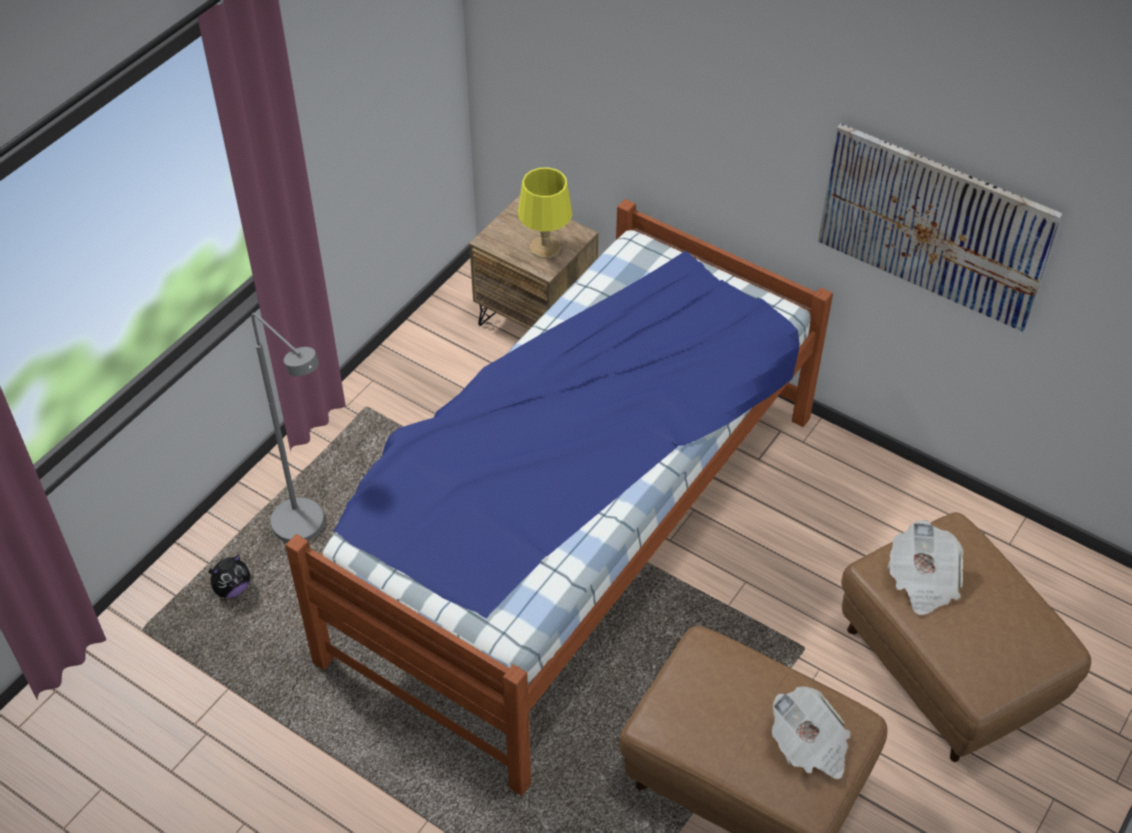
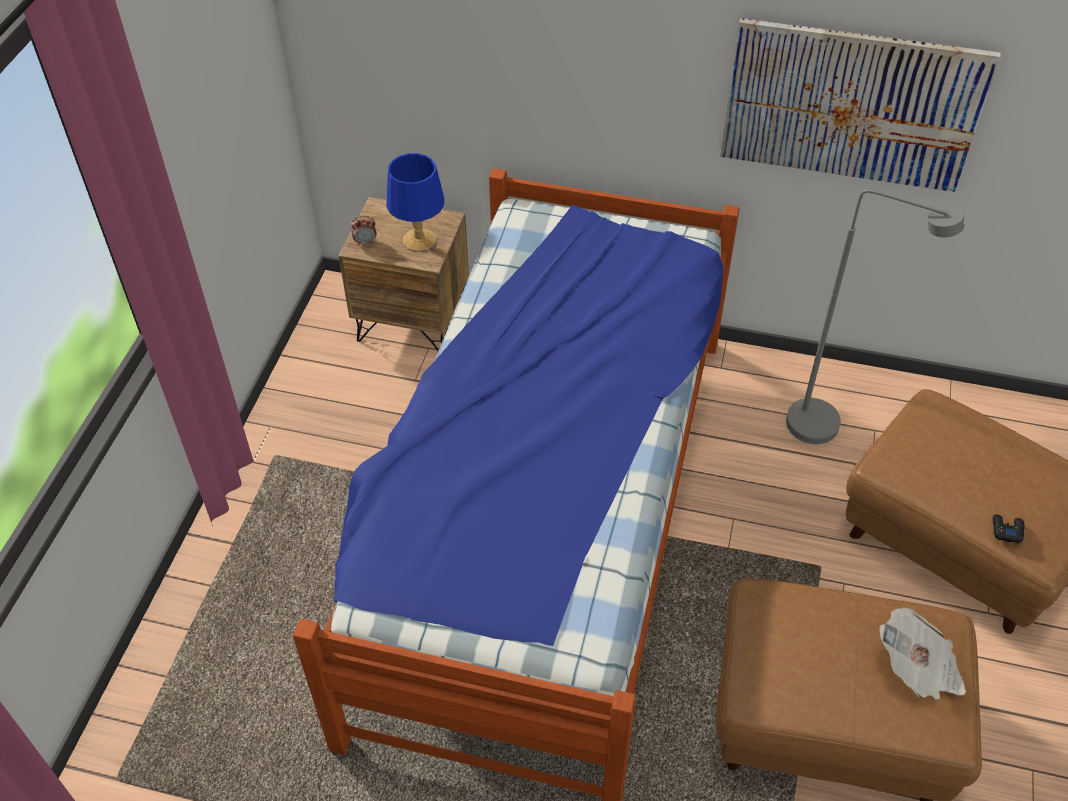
camera: 20 degrees left, 0 degrees up
plush toy [208,554,250,598] -> none
grey floor lamp [251,313,324,543] -> grey floor lamp moved to [786,190,965,444]
yellow table lamp [518,167,572,258] -> blue table lamp [386,153,444,252]
newspaper [888,520,964,615] -> none
none -> alarm clock [351,216,377,246]
none -> black game controller [993,514,1025,543]

